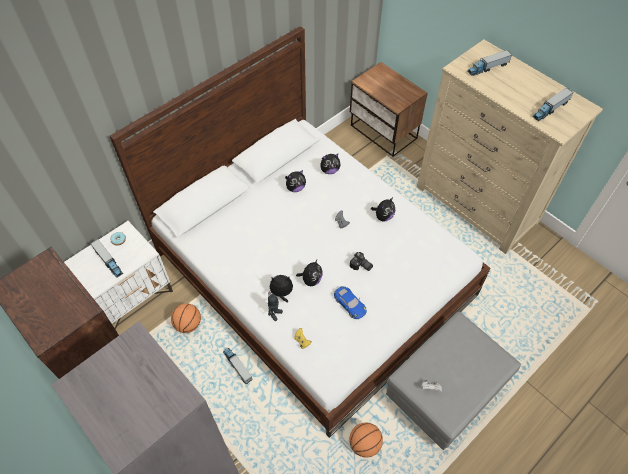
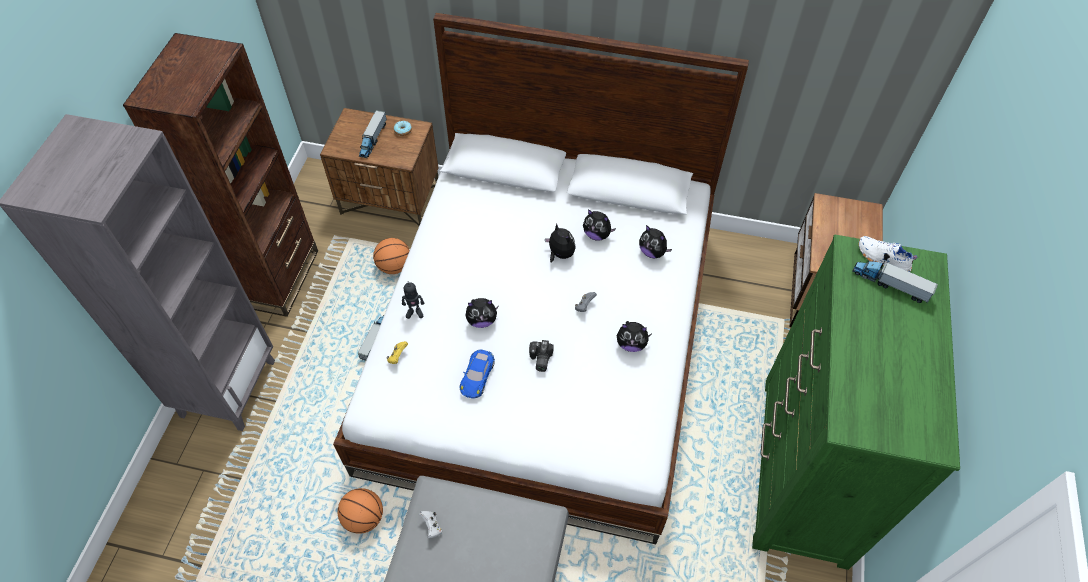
camera: 55 degrees right, 0 degrees up
white nightstand [64,221,173,330] -> brown nightstand [320,108,439,226]
plush toy [268,275,293,303] -> plush toy moved to [545,224,576,263]
beige dresser [417,39,603,254] -> green dresser [752,234,960,570]
toy truck [532,88,574,121] -> none
none -> white shoe [859,236,917,272]

